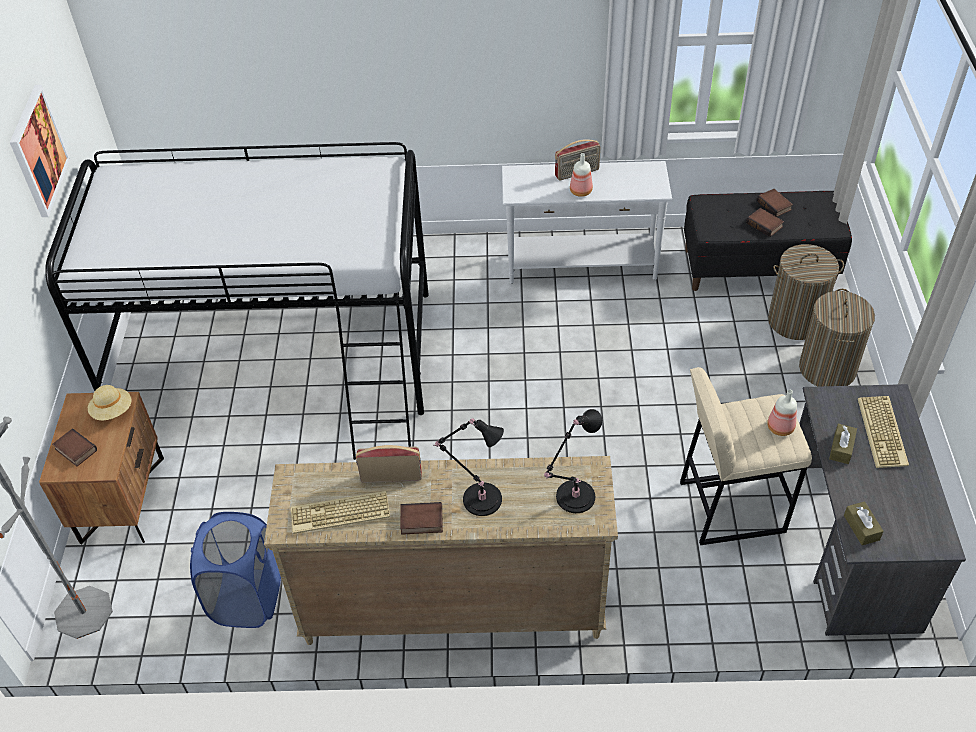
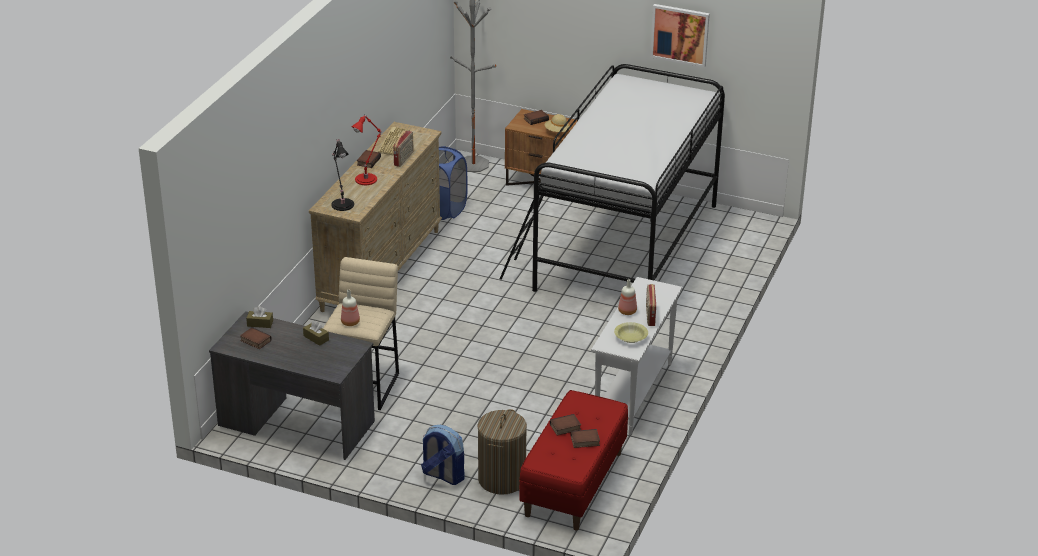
camera: 110 degrees right, 15 degrees down
black table lamp [433,418,504,516] -> red table lamp [351,115,382,185]
black bench [684,191,852,291] -> red bench [519,390,628,531]
laundry basket [799,289,875,387] -> backpack [421,425,465,485]
keyboard [858,396,909,468] -> none
none -> book [240,327,272,349]
none -> yellow bowl [614,322,648,343]

